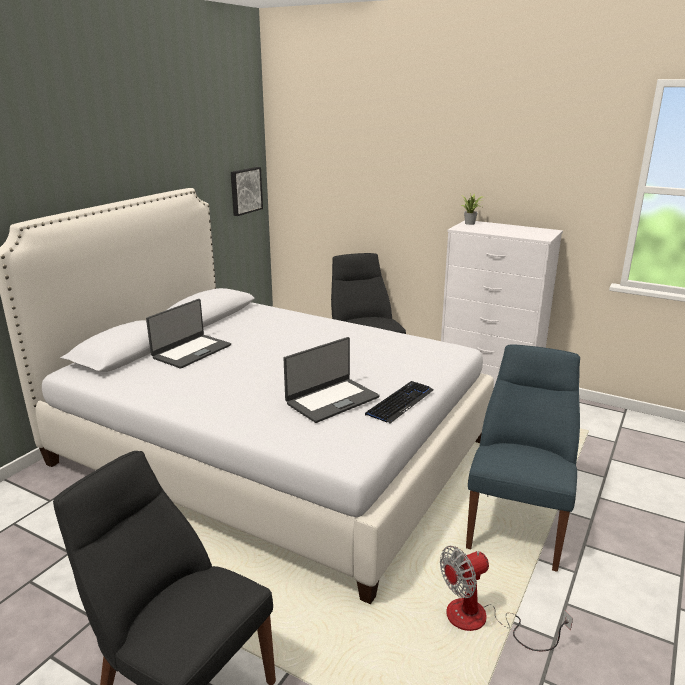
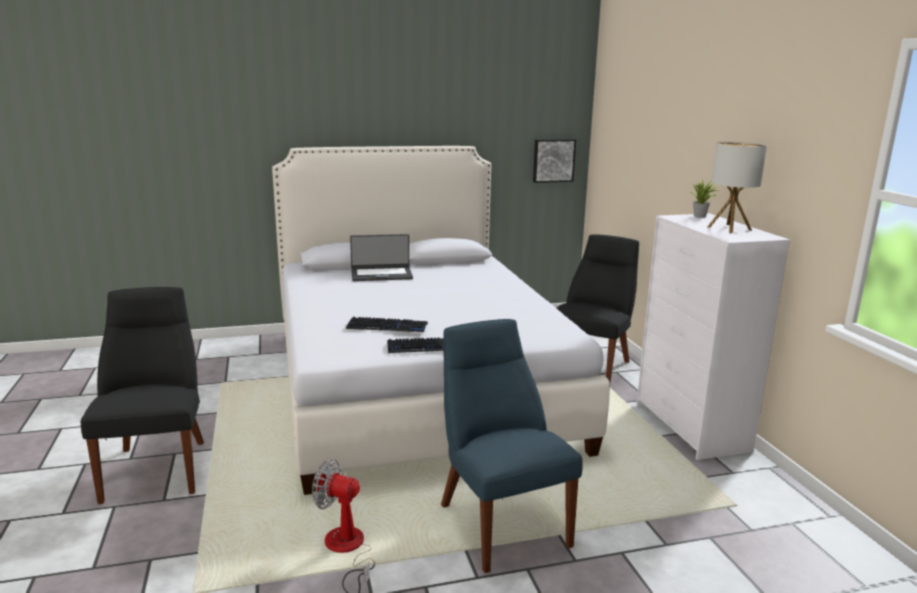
camera: 45 degrees right, 5 degrees down
laptop [284,337,380,423] -> keyboard [346,317,428,332]
blue chair [466,344,580,572] -> blue chair turned 90 degrees counterclockwise [441,319,583,573]
none -> table lamp [708,142,767,233]

